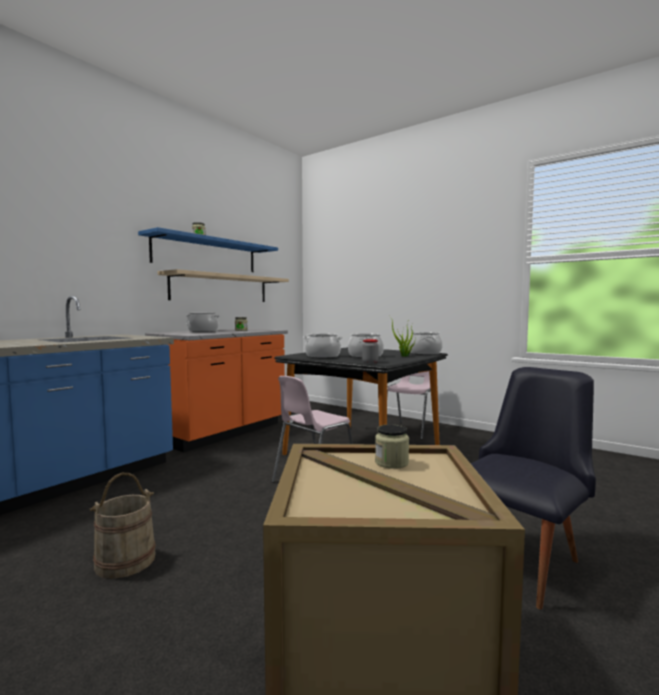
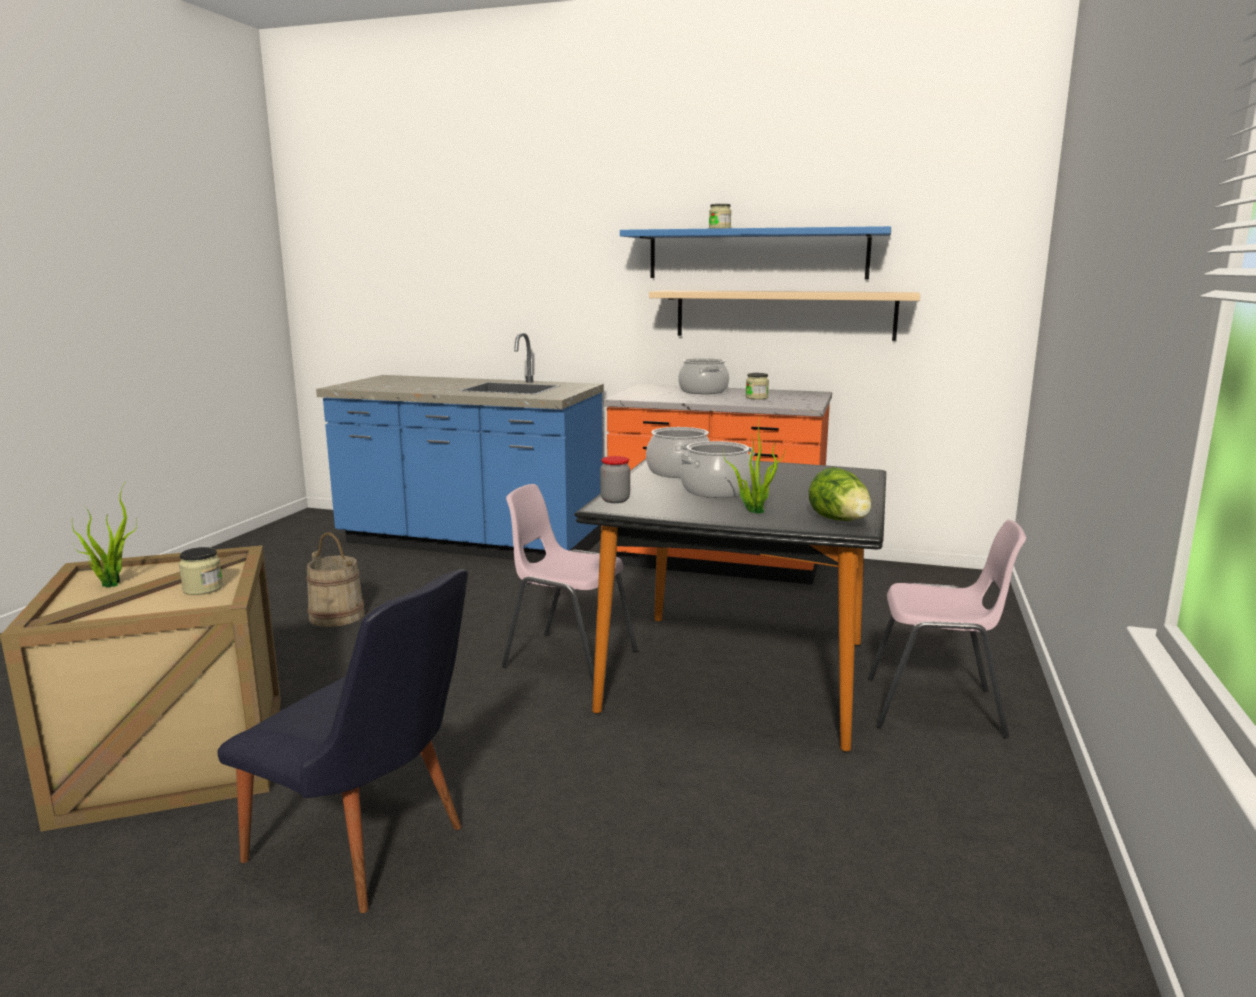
camera: 70 degrees right, 10 degrees up
cooking pot [408,332,443,355] -> lettuce [809,467,872,521]
none -> potted plant [72,481,137,588]

